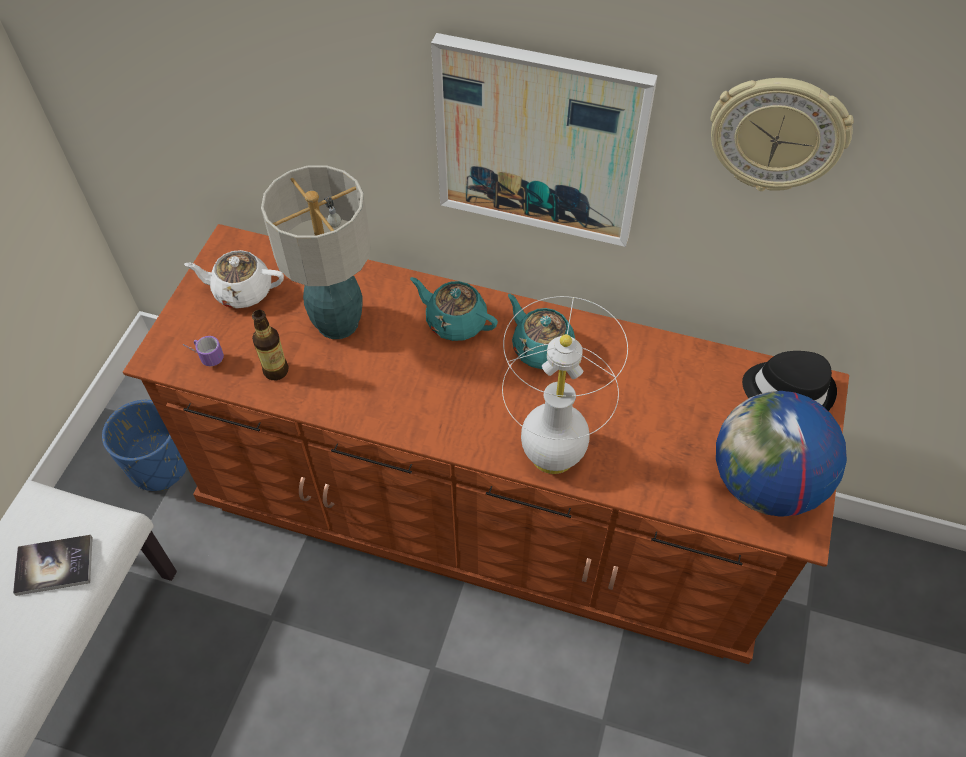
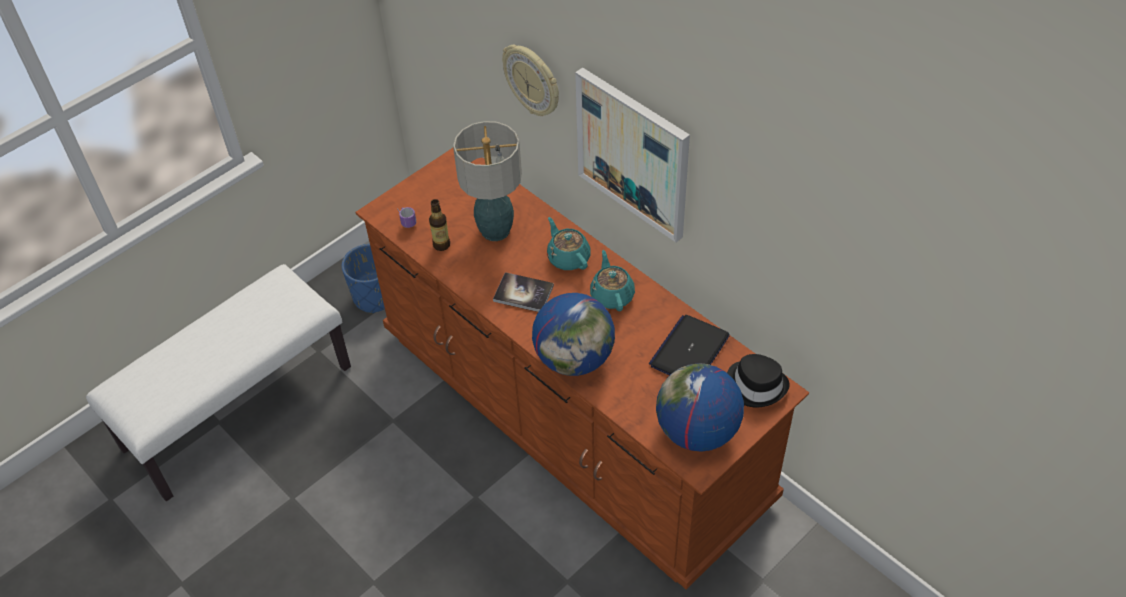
camera: 30 degrees right, 5 degrees down
book [13,535,93,596] -> book moved to [493,272,554,312]
white teapot [184,250,284,308] -> none
white table lamp [502,296,628,474] -> globe [532,293,615,376]
wall clock [710,78,854,191] -> wall clock moved to [502,45,559,116]
none -> laptop [649,315,730,375]

